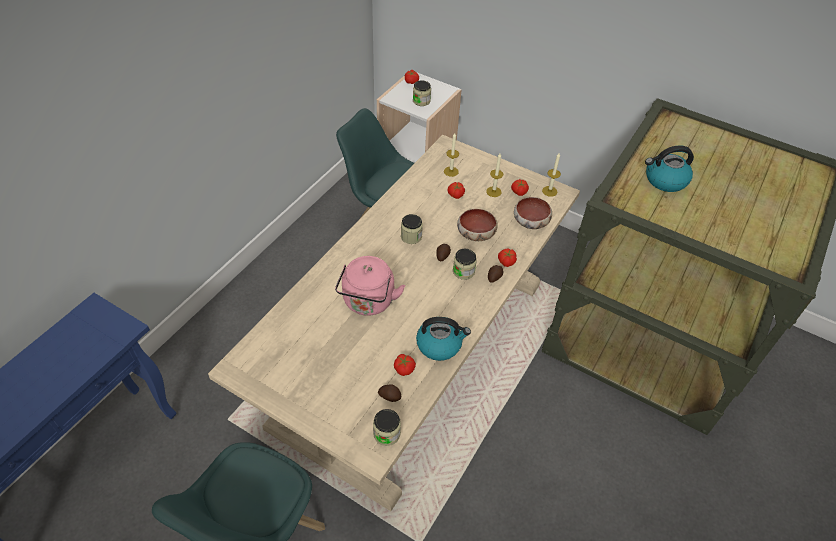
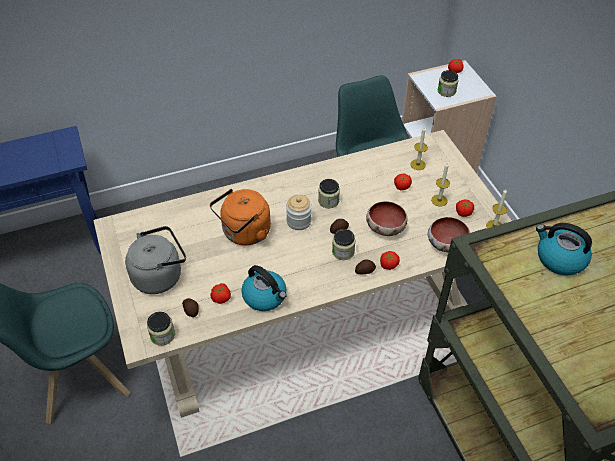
camera: 40 degrees right, 0 degrees up
pink kettle [335,256,405,316] -> orange kettle [210,189,271,245]
none -> grey kettle [125,226,186,294]
none -> jar [286,195,312,230]

